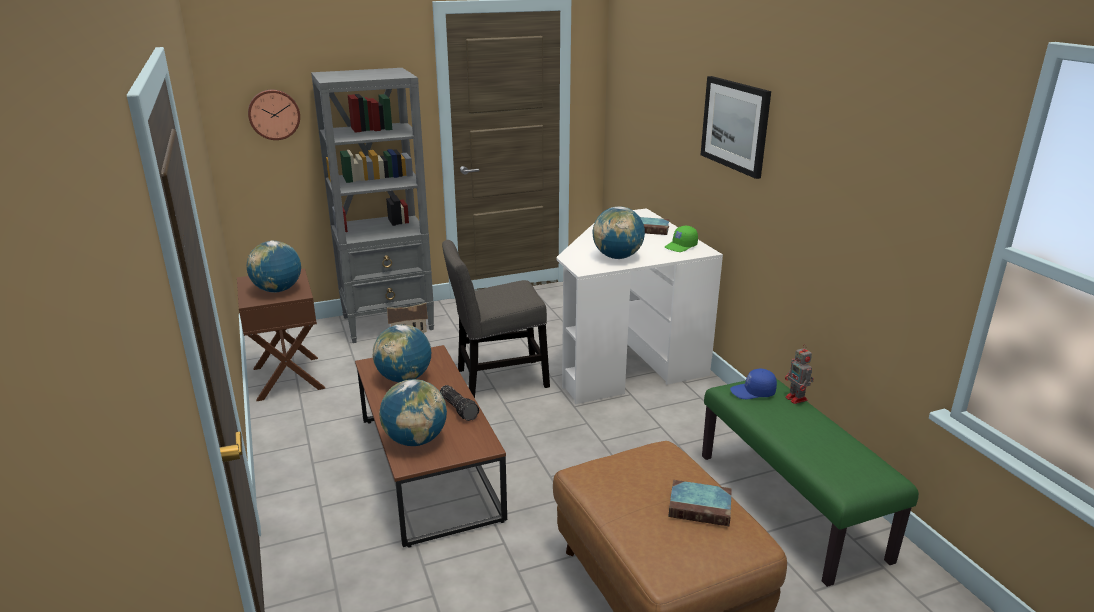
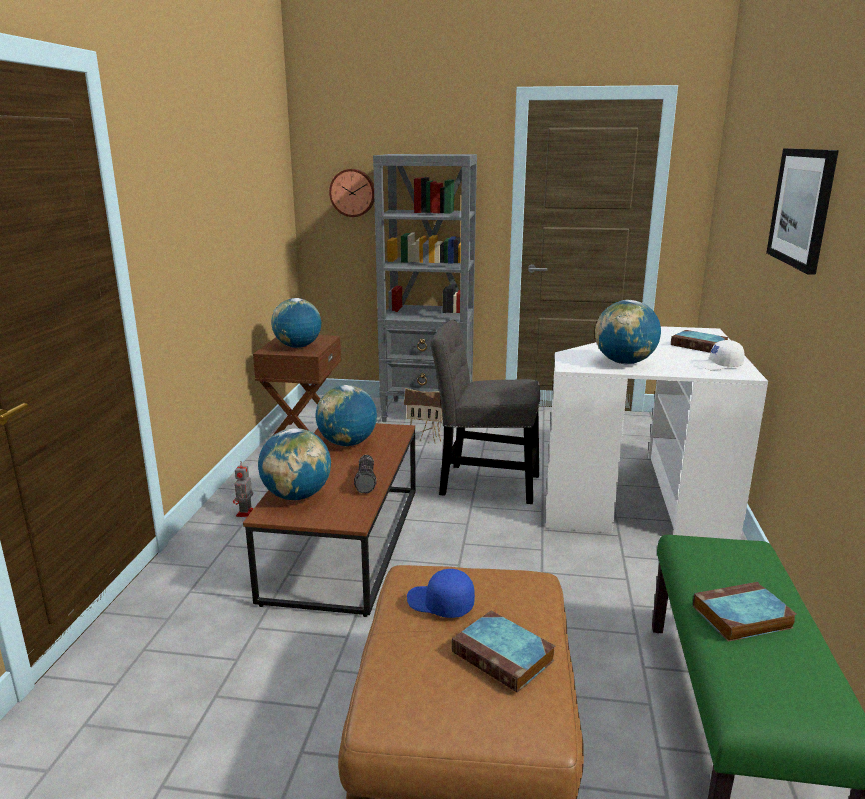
camera: 30 degrees right, 5 degrees down
green cap [665,226,698,252] -> white cap [695,340,744,370]
blue cap [730,369,777,399] -> blue cap moved to [407,569,475,618]
toy robot [785,344,814,404] -> toy robot moved to [233,461,254,517]
none -> book [693,582,797,642]

